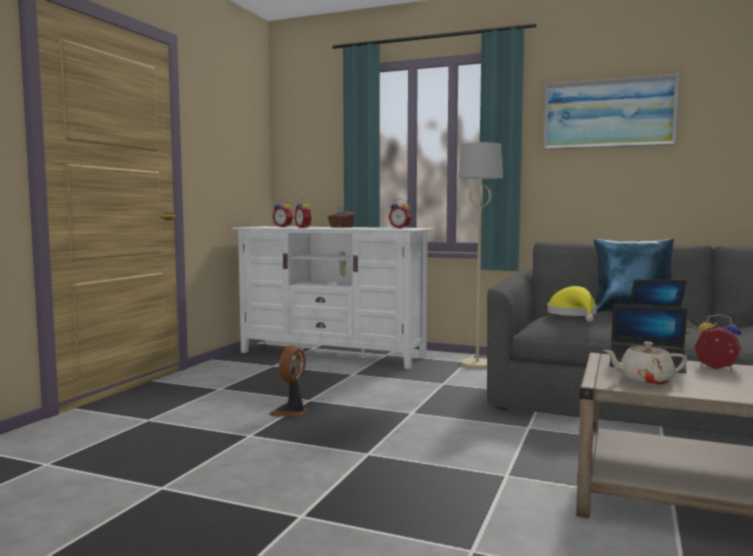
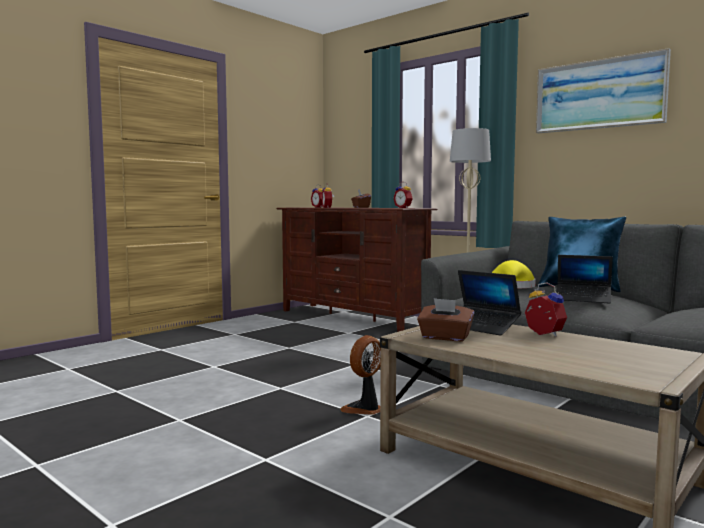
camera: 20 degrees right, 0 degrees up
white tv stand [231,226,434,369] -> brown tv stand [276,207,437,332]
fan [269,345,308,417] -> fan moved to [340,335,381,415]
beige teapot [604,342,687,386] -> brown tissue box [417,298,474,341]

